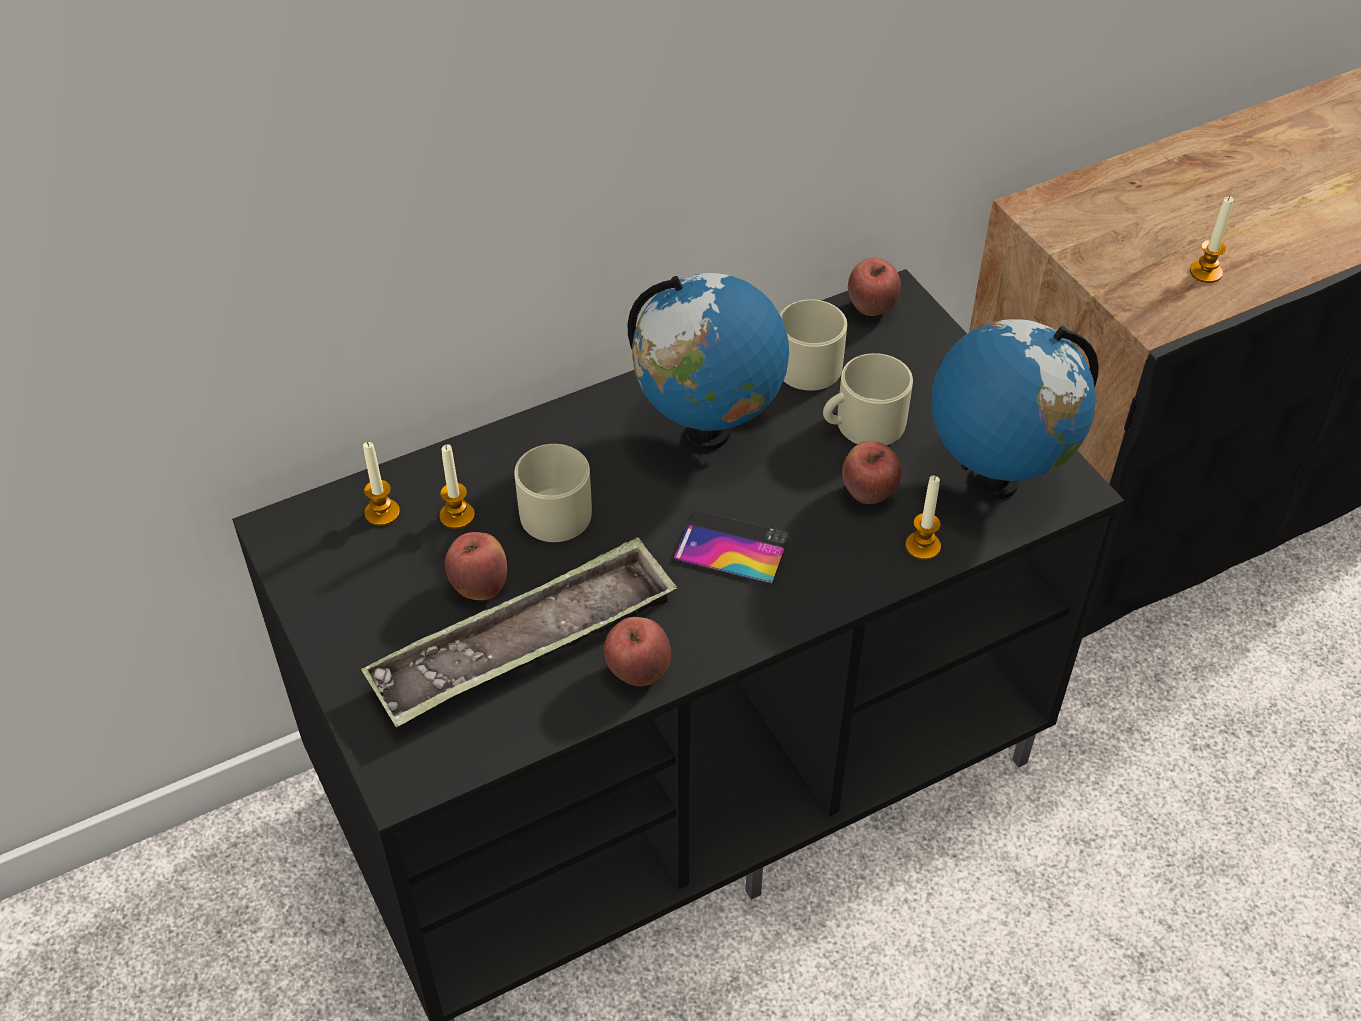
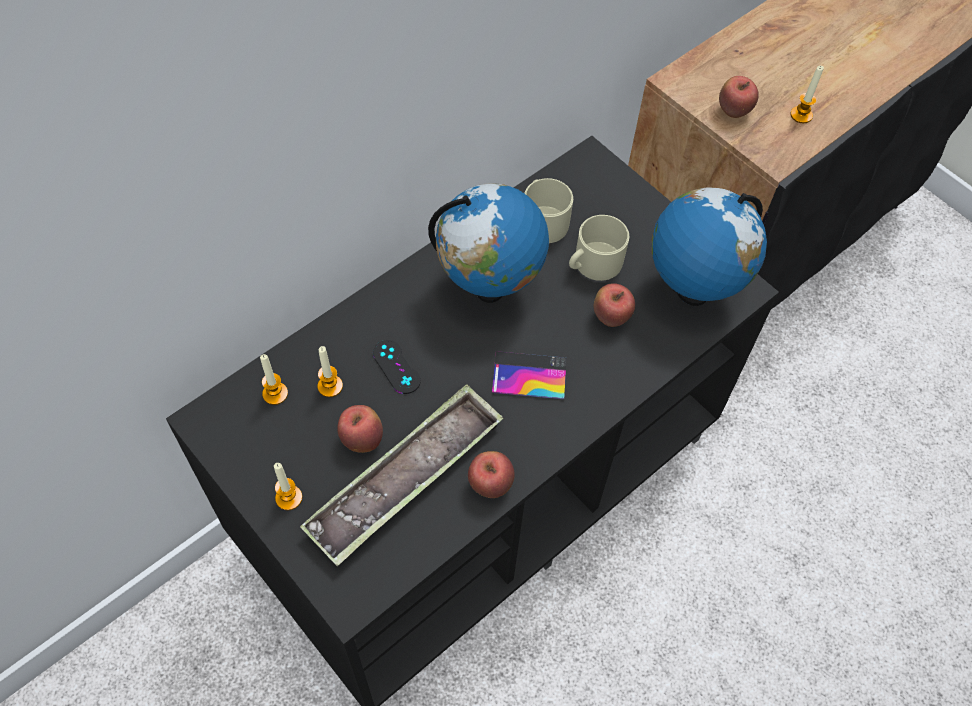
camera: 15 degrees left, 10 degrees up
beige mug [514,444,592,542] -> black game controller [373,340,421,394]
apple [848,258,901,316] -> apple moved to [719,76,759,118]
candle [905,476,941,560] -> candle moved to [274,463,303,510]

